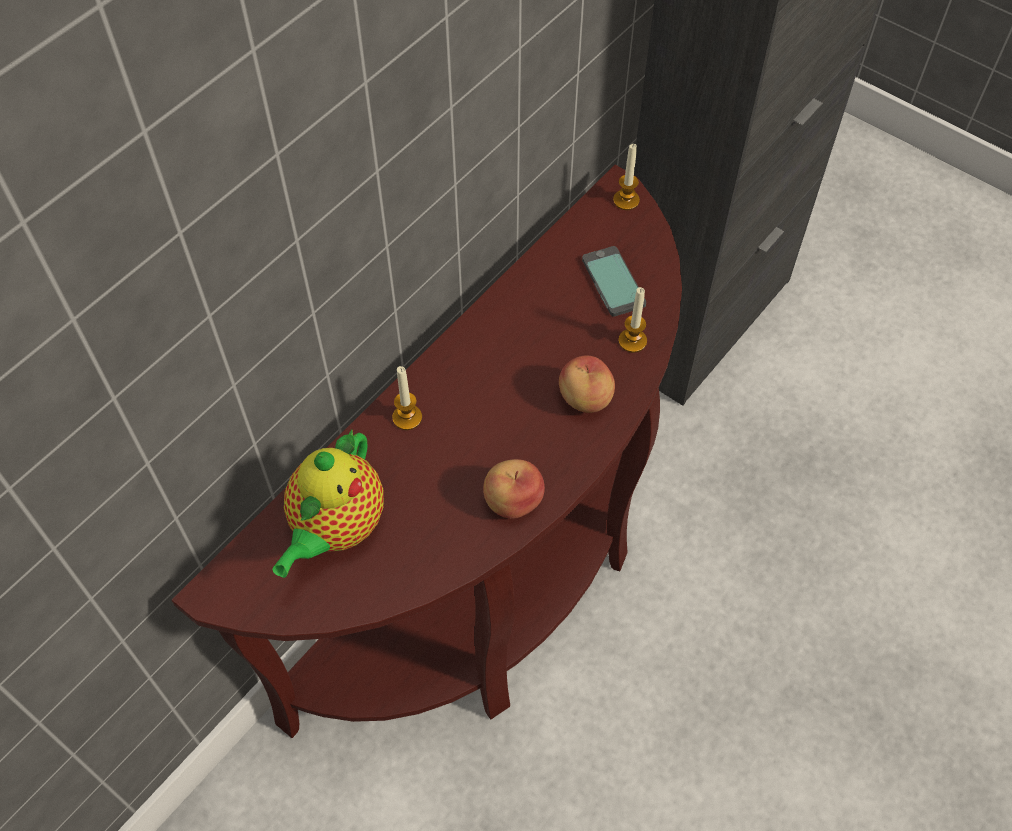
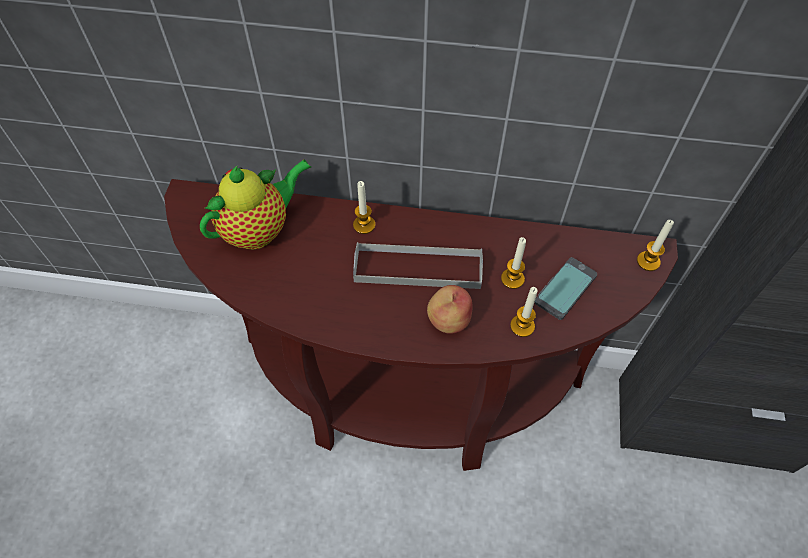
camera: 60 degrees right, 0 degrees up
teapot [272,430,384,578] -> teapot turned 150 degrees clockwise [200,159,311,249]
apple [483,459,545,519] -> none
none -> grey tray [353,242,483,289]
none -> candle [501,237,526,289]

